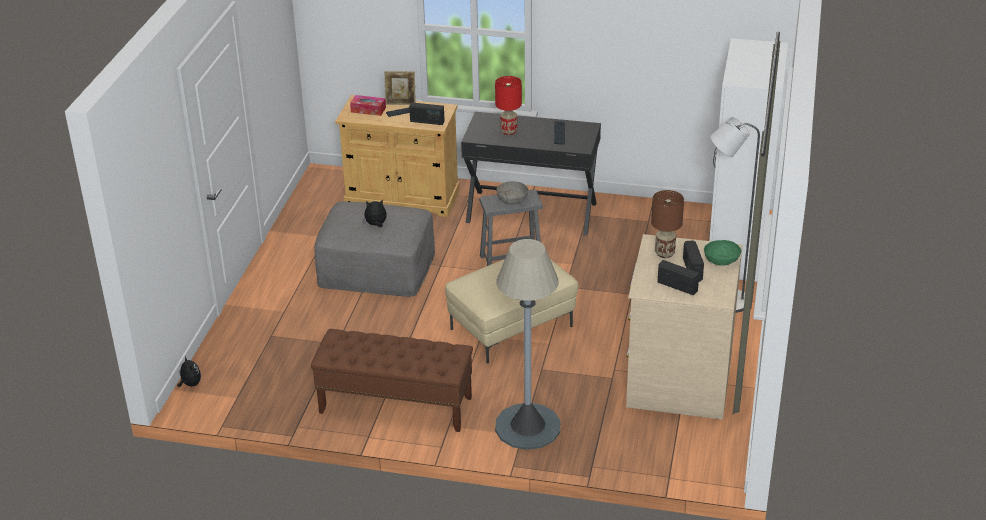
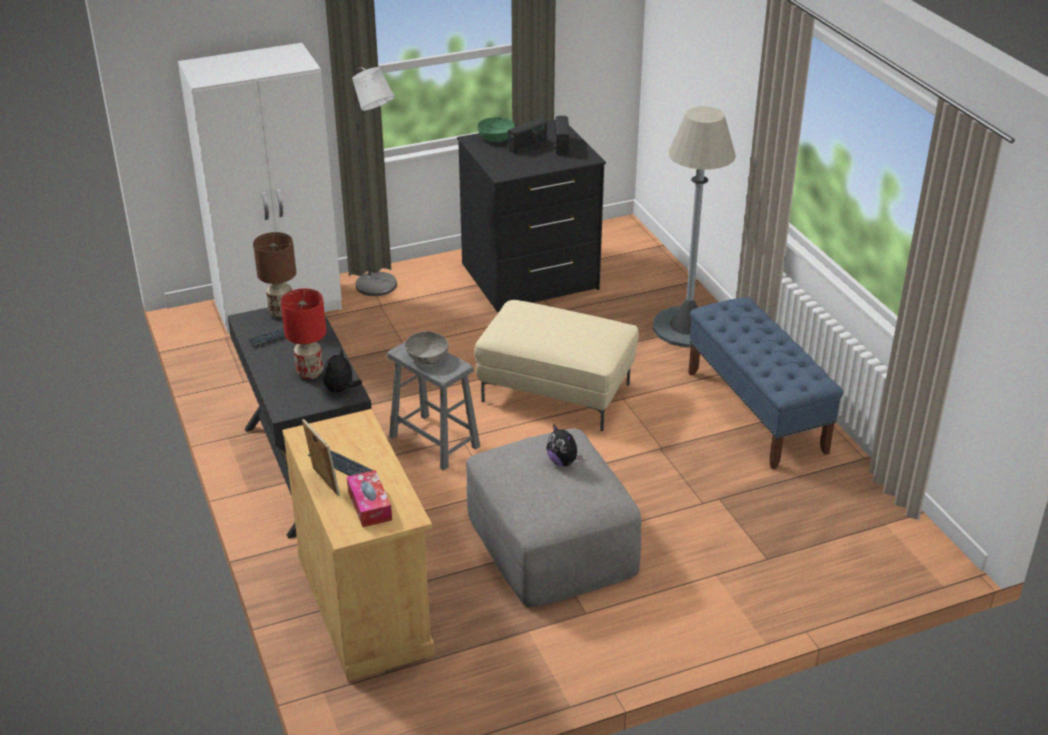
camera: 125 degrees left, 0 degrees up
plush toy [177,356,201,387] -> plush toy moved to [323,348,362,394]
brown bench [311,329,473,432] -> blue bench [689,297,844,469]
radio [409,102,445,125] -> none
beige dresser [626,234,742,420] -> black dresser [457,120,606,312]
brown table lamp [651,190,684,258] -> brown table lamp moved to [253,232,296,318]

